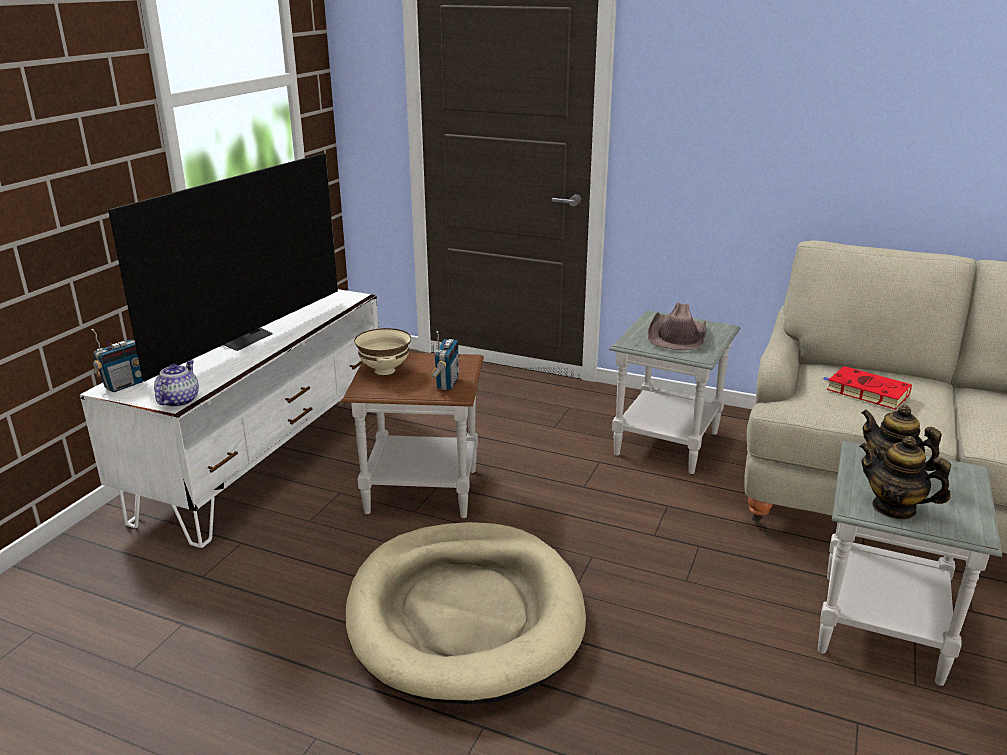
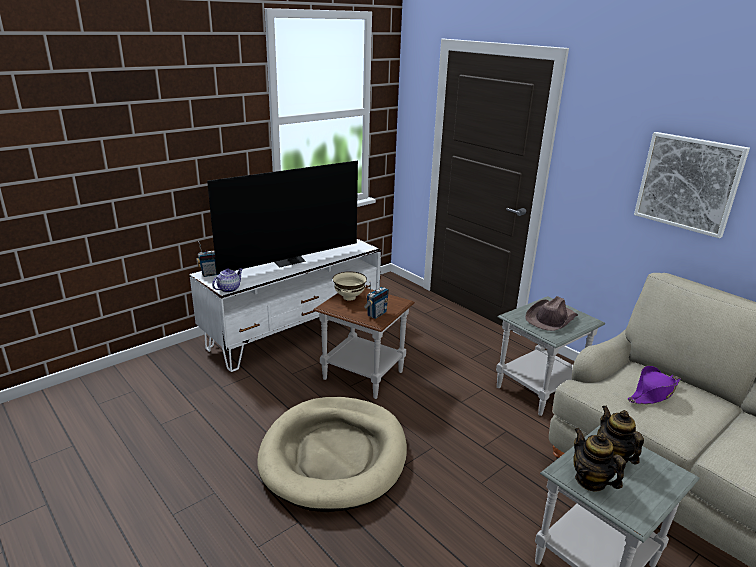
camera: 25 degrees right, 0 degrees up
red book [823,366,912,410] -> purple hat [628,366,681,404]
none -> picture [634,132,750,238]

